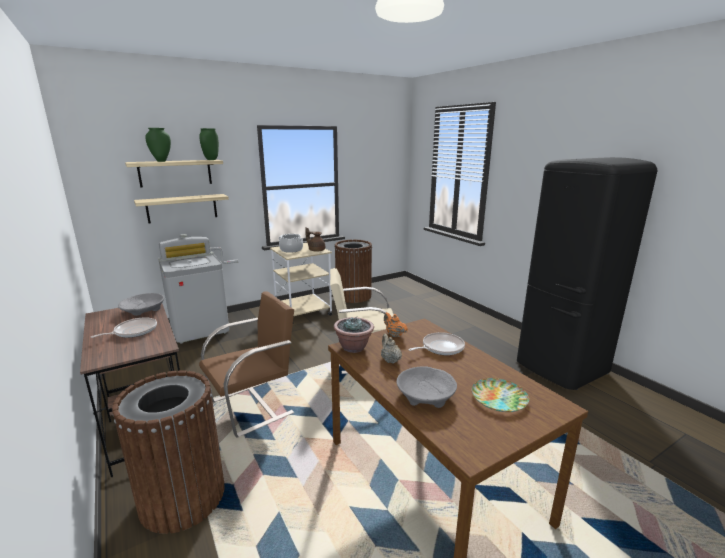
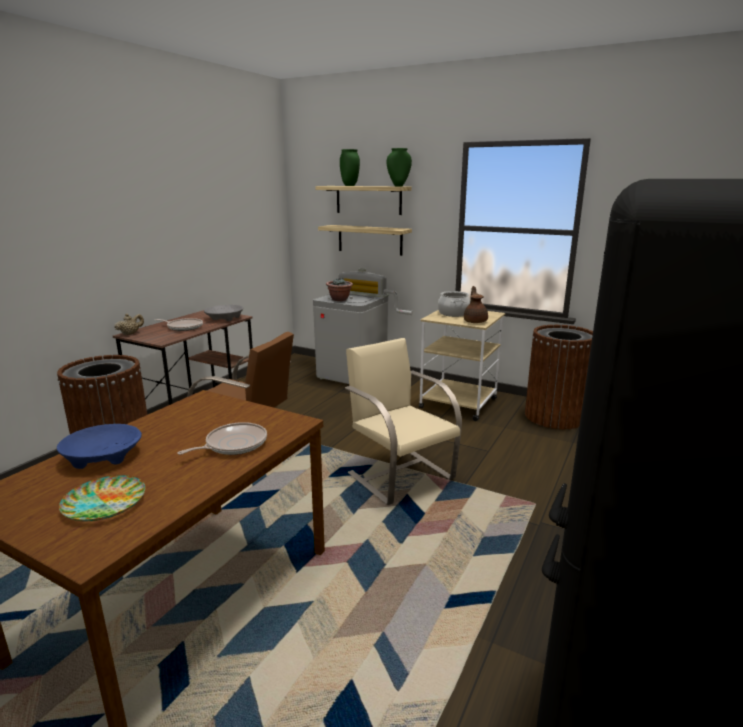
camera: 60 degrees right, 0 degrees up
potted plant [334,317,374,353] -> potted plant moved to [326,278,353,301]
beige teapot [381,334,402,363] -> beige teapot moved to [114,313,144,335]
orange teapot [384,312,408,337] -> none
grey bowl [397,366,457,408] -> blue bowl [57,424,142,469]
frying pan [408,332,465,355] -> frying pan turned 75 degrees counterclockwise [177,422,267,455]

